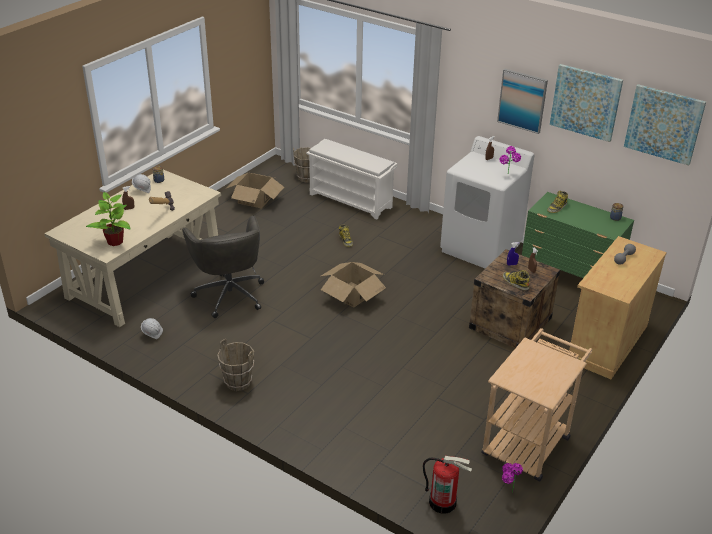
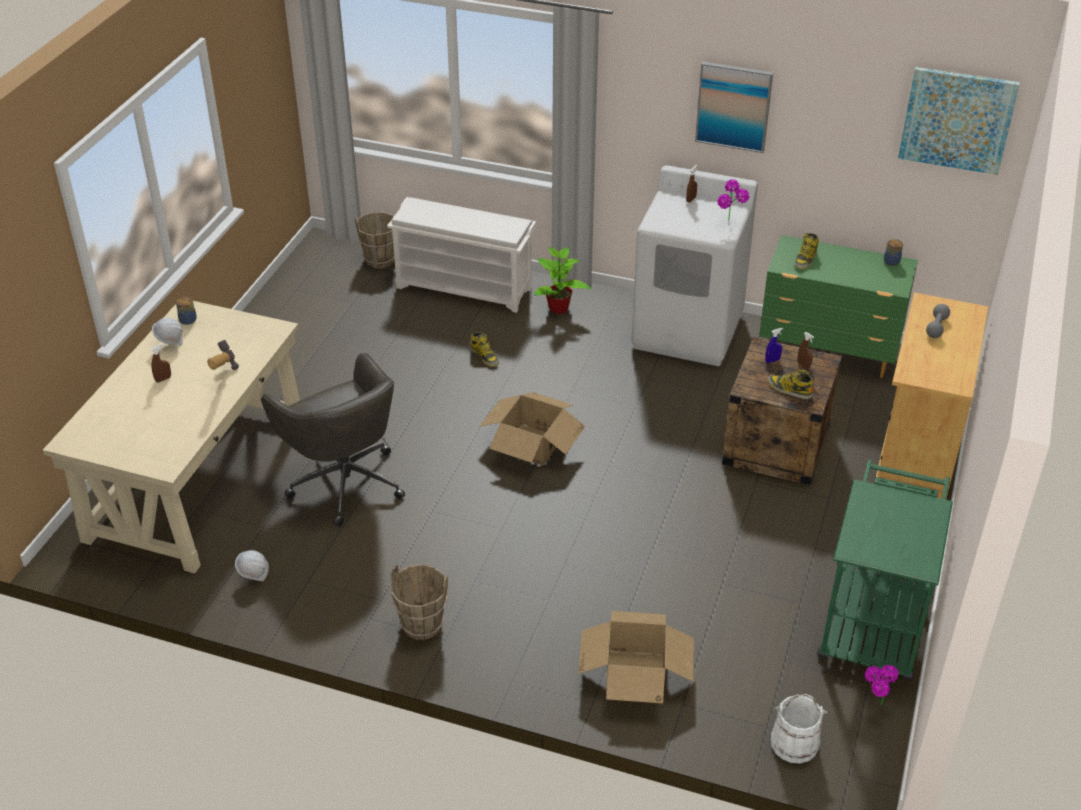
camera: 15 degrees left, 5 degrees up
potted plant [86,192,131,246] -> potted plant moved to [534,247,591,314]
cardboard box [225,173,284,208] -> cardboard box moved to [578,611,694,703]
fire extinguisher [423,456,472,514] -> white bucket [771,694,827,764]
beige cart [482,328,592,482] -> green cart [817,459,953,680]
picture [550,64,623,142] -> none

